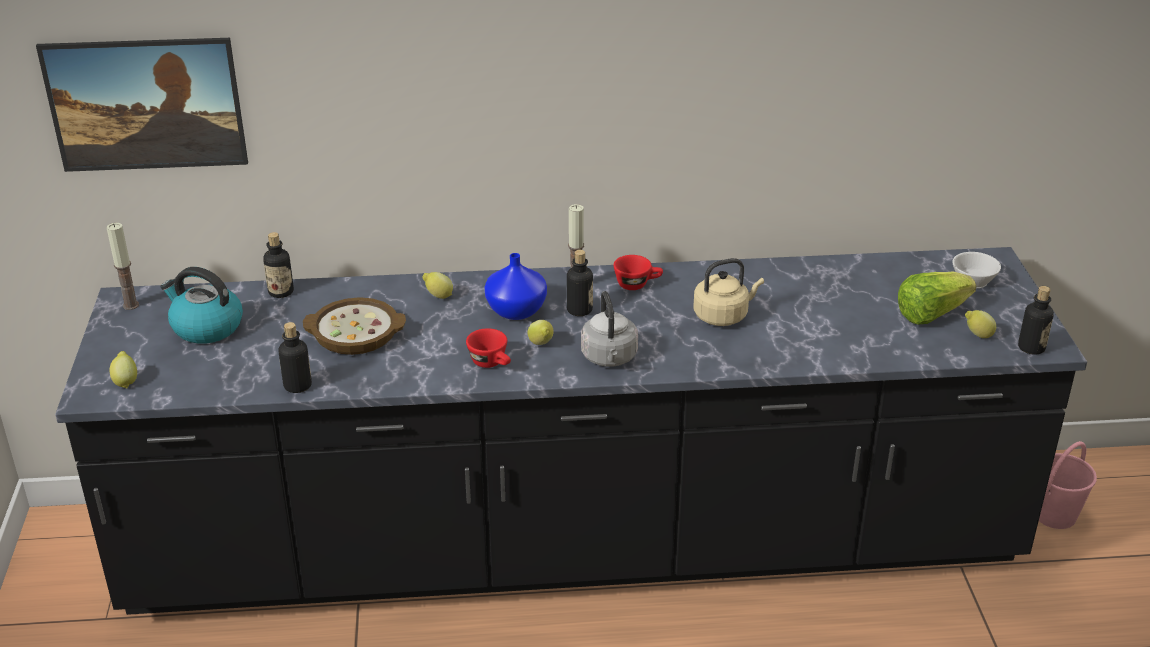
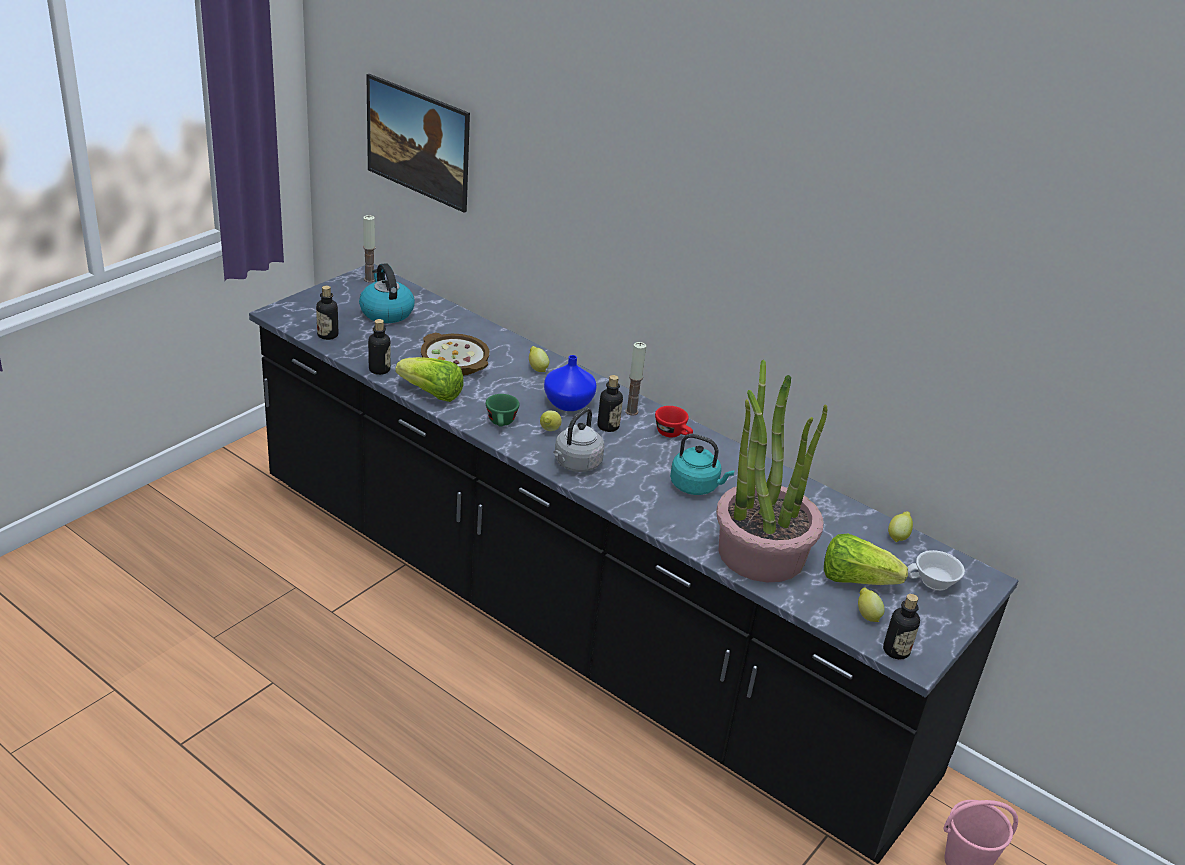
camera: 40 degrees right, 0 degrees up
lemon [110,351,137,388] -> lemon moved to [888,512,913,542]
bottle [263,232,294,298] -> bottle moved to [316,286,338,340]
red cup [466,328,511,368] -> green cup [486,394,519,427]
beige kettle [693,258,764,326] -> turquoise kettle [670,434,735,495]
none -> lettuce [395,357,464,402]
none -> potted plant [716,360,828,582]

